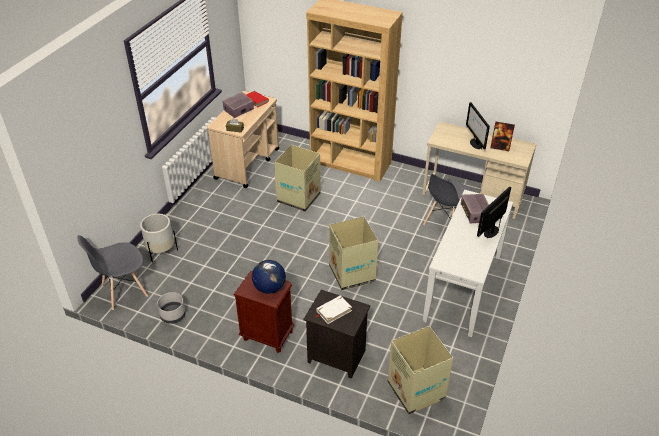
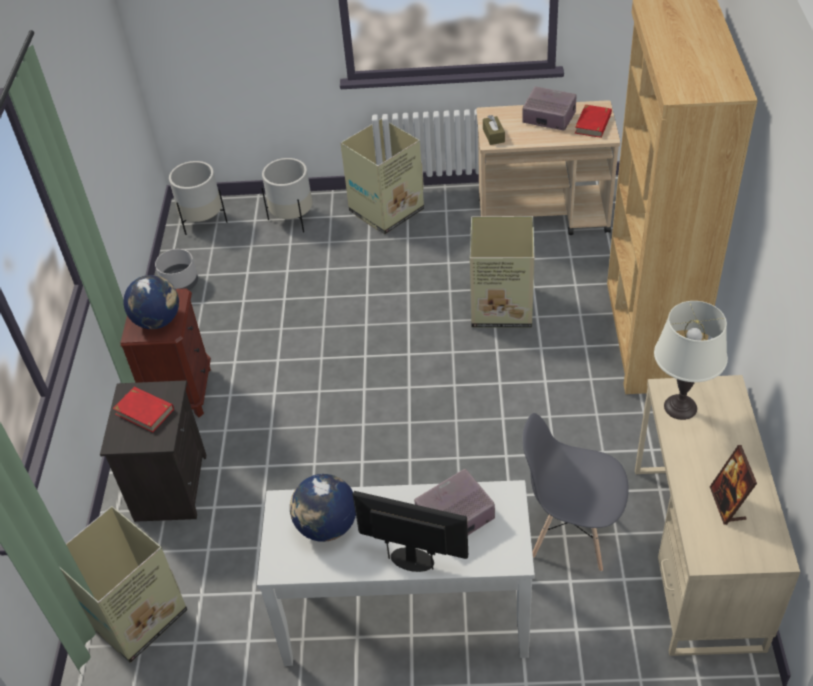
camera: 70 degrees right, 5 degrees up
grey chair [78,235,148,310] -> white planter [169,161,227,235]
white book [314,295,352,324] -> red book [113,387,174,432]
cardboard box [329,216,378,290] -> cardboard box moved to [341,118,424,234]
monitor [466,102,490,149] -> none
none -> globe [290,474,356,542]
none -> white table lamp [654,301,728,420]

